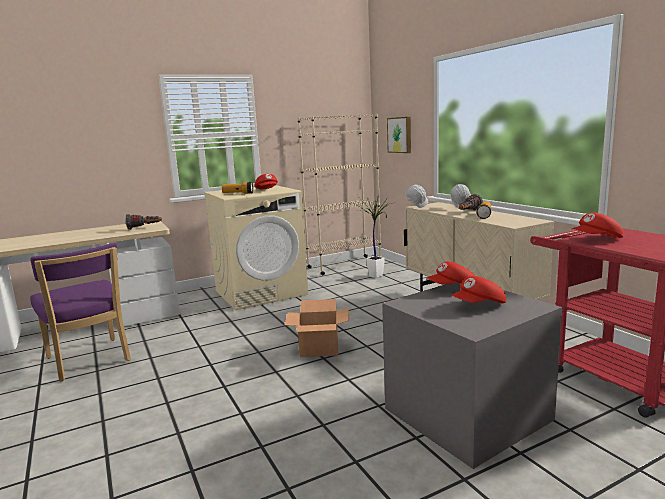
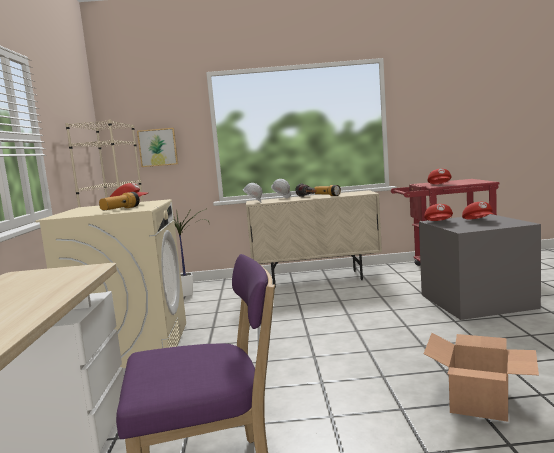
camera: 65 degrees left, 5 degrees down
flashlight [125,214,162,230] -> none
cardboard box [285,299,349,357] -> cardboard box moved to [424,333,539,422]

